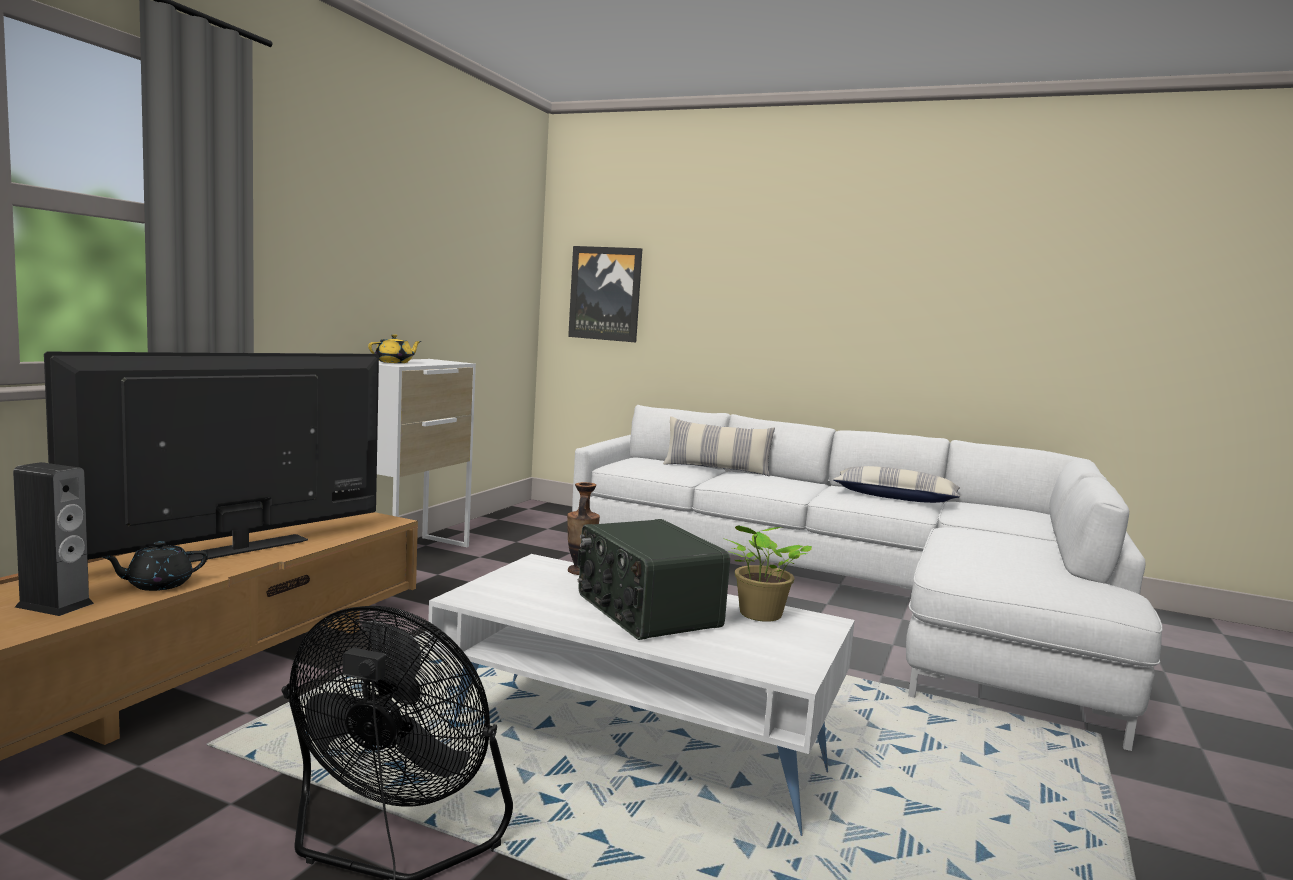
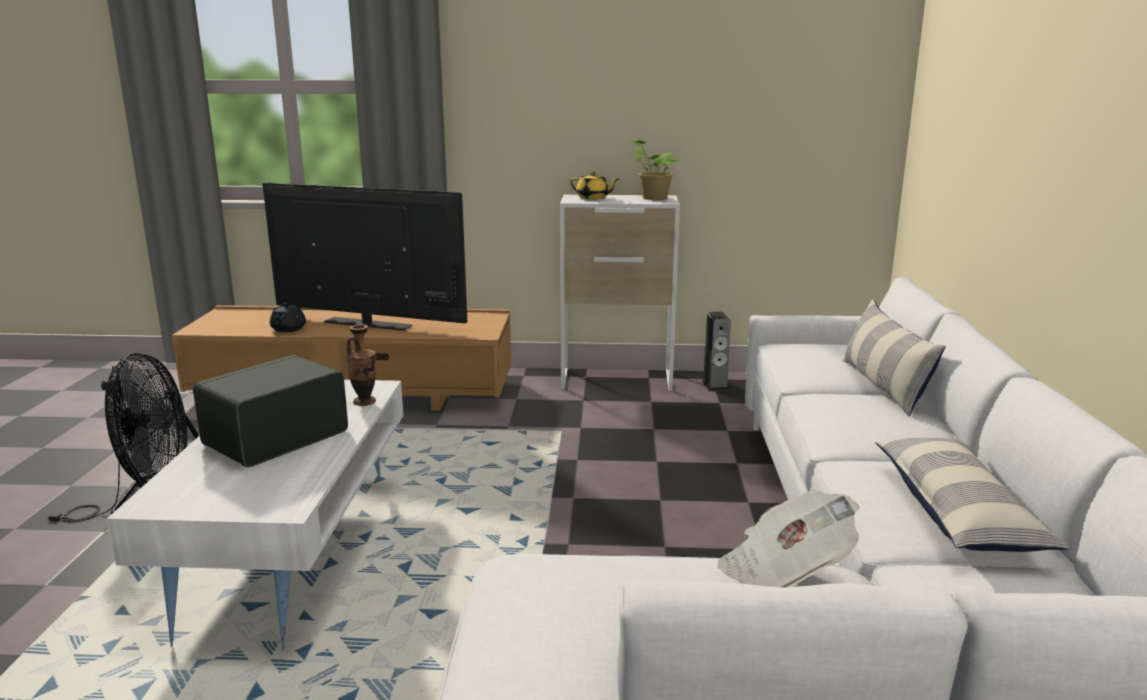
camera: 70 degrees right, 10 degrees up
speaker [13,462,94,616] -> speaker moved to [702,312,731,391]
black teapot [102,541,208,591] -> black teapot turned 120 degrees counterclockwise [270,303,306,332]
picture [568,246,642,342] -> none
potted plant [722,525,812,622] -> potted plant moved to [629,139,681,200]
none -> newspaper [718,490,859,587]

